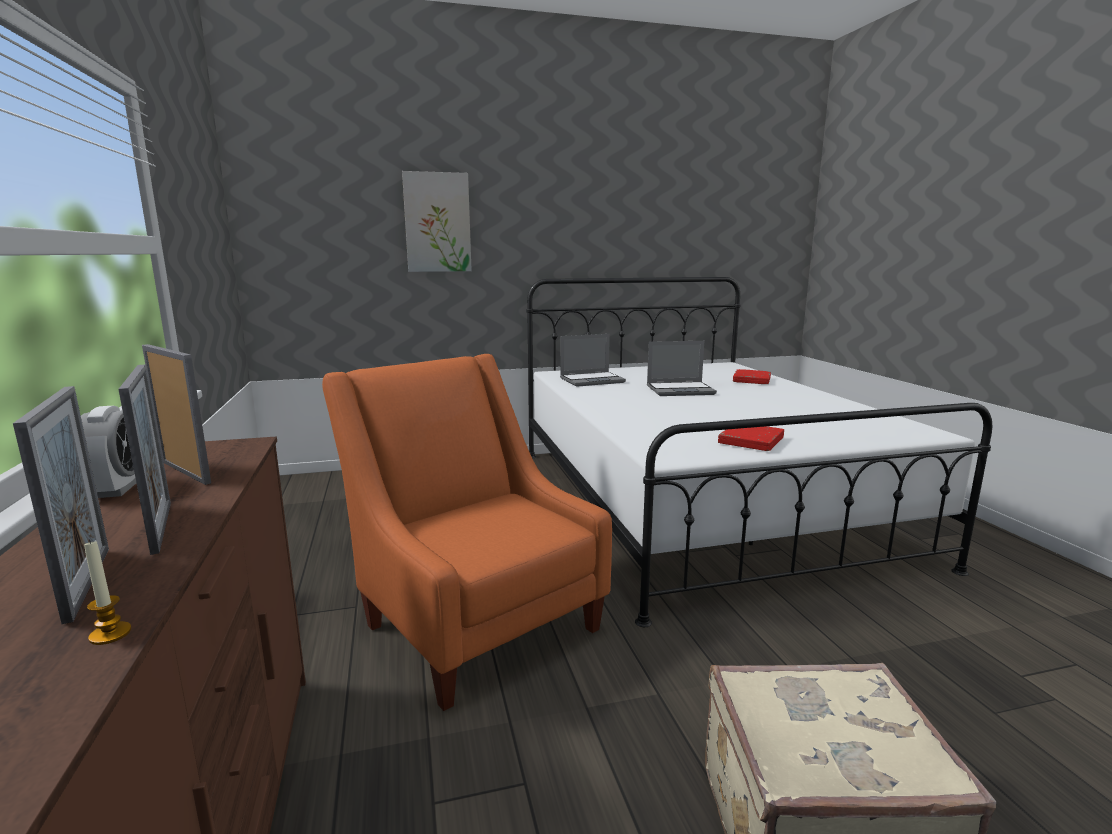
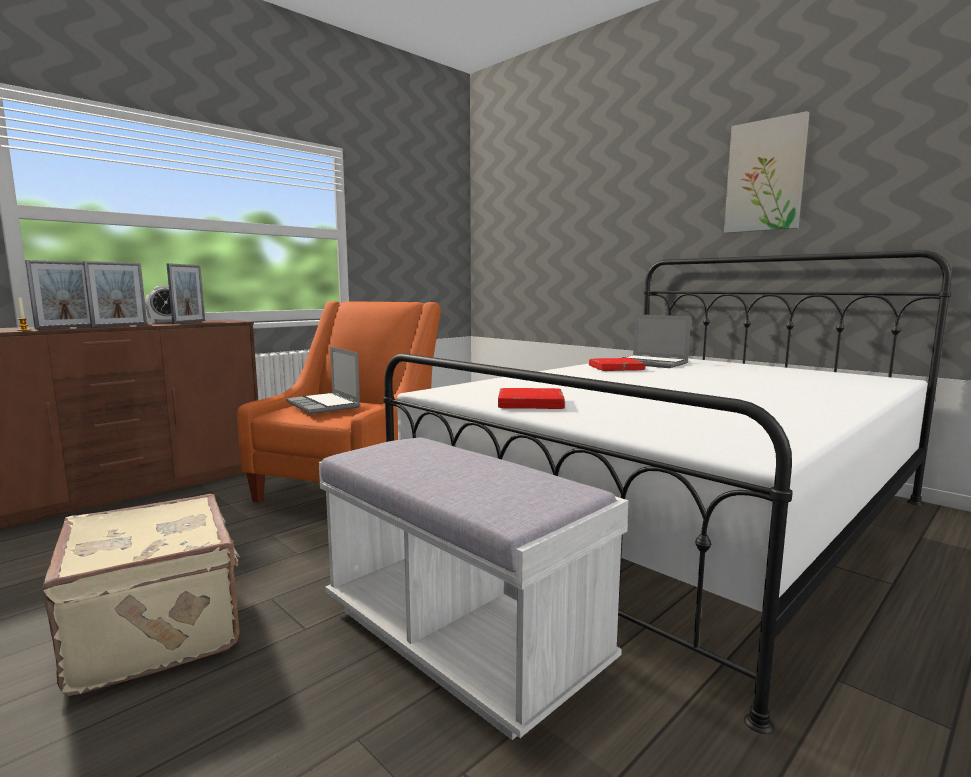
camera: 60 degrees right, 5 degrees down
picture [402,171,472,272] -> picture moved to [724,111,809,233]
laptop [647,341,717,396] -> laptop moved to [286,347,361,414]
red book [733,369,771,384] -> red book moved to [589,358,646,371]
none -> white bench [319,437,628,740]

